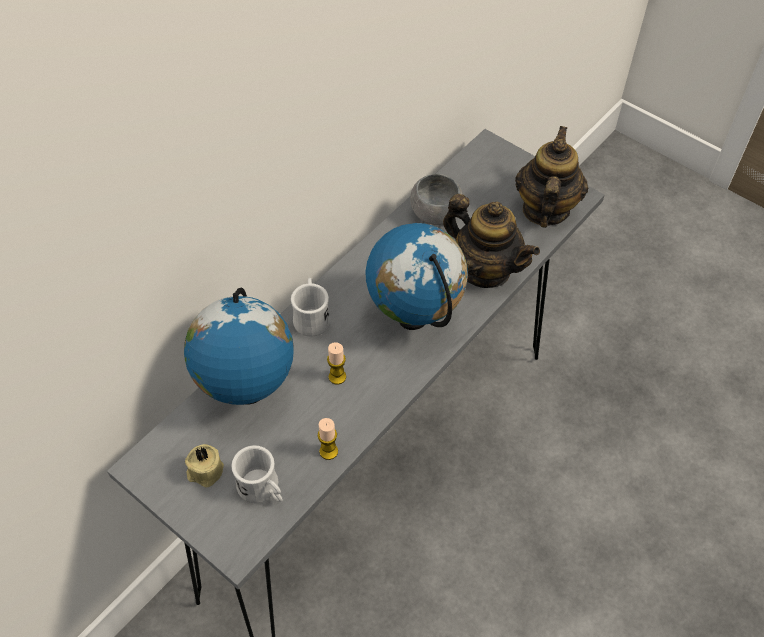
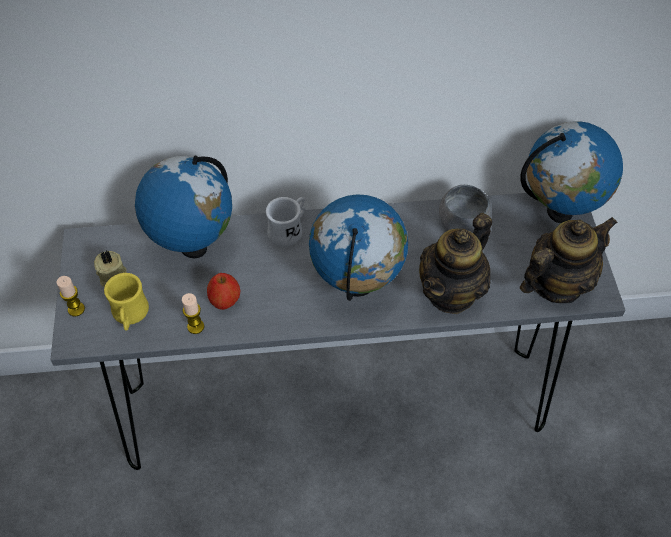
camera: 45 degrees right, 0 degrees up
white mug [231,445,283,503] -> yellow mug [104,273,149,331]
candle [327,342,346,385] -> candle moved to [56,276,85,317]
teapot [443,194,540,288] -> teapot turned 45 degrees clockwise [419,213,492,314]
none -> apple [207,273,240,310]
none -> globe [520,121,623,223]

